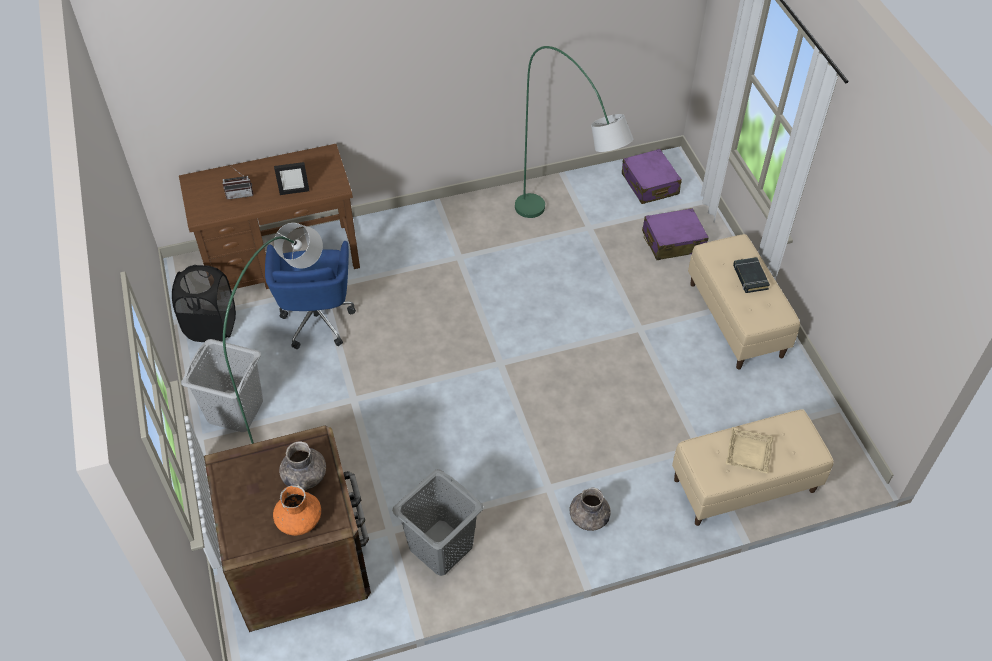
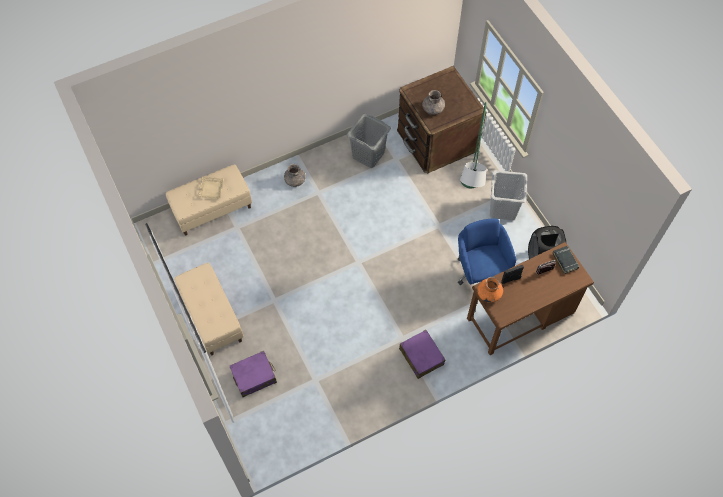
camera: 170 degrees right, 10 degrees up
orange vase [273,485,321,536] -> orange vase moved to [477,277,503,303]
green floor lamp [515,46,633,218] -> none
purple suitcase [622,149,682,204] -> purple suitcase moved to [399,330,445,379]
black book [733,257,770,293] -> black book moved to [553,246,579,274]

